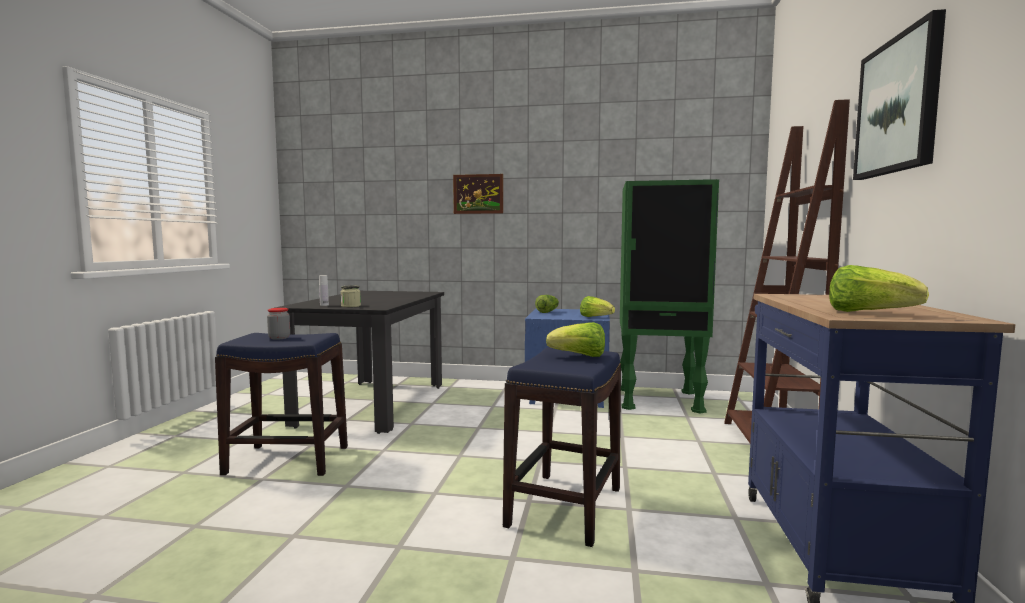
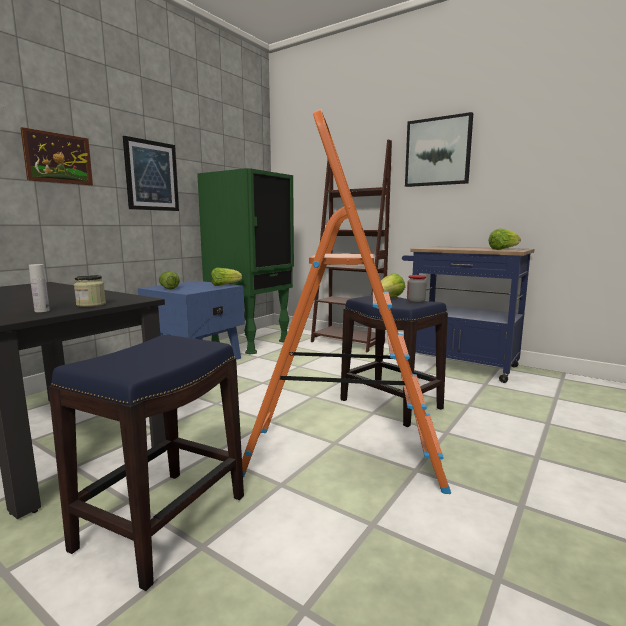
camera: 65 degrees left, 5 degrees up
jar [267,308,290,340] -> jar moved to [407,275,427,303]
none -> picture [123,136,179,211]
none -> orange step ladder [242,109,451,494]

